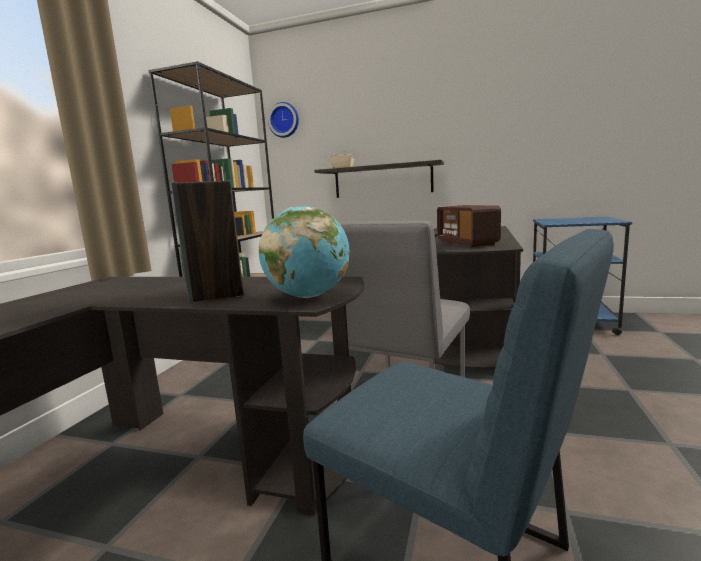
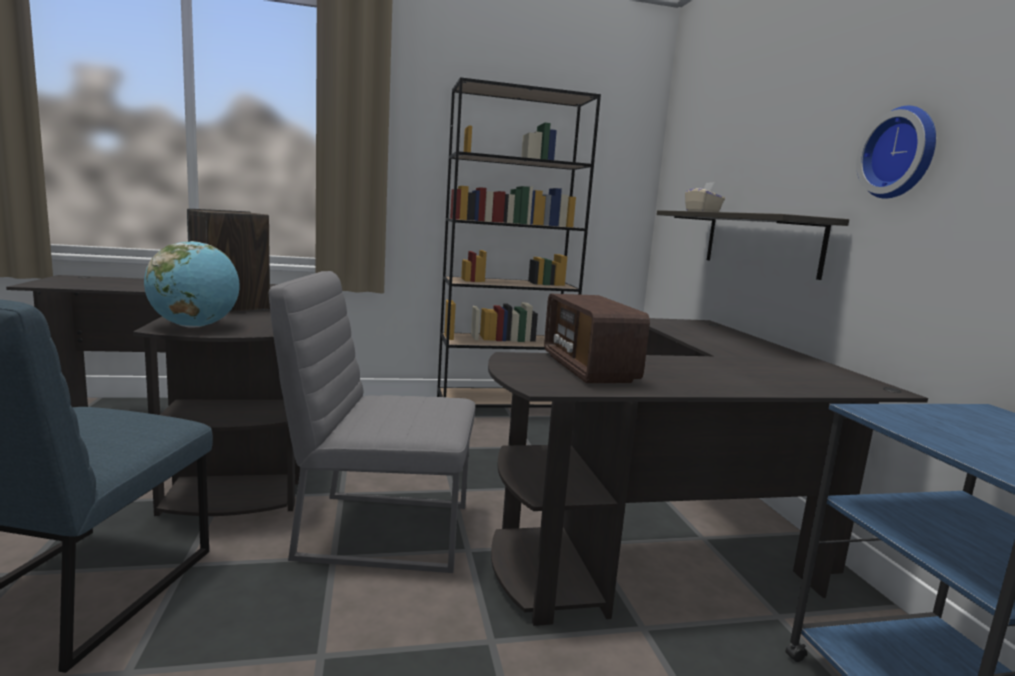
camera: 60 degrees right, 0 degrees up
wall clock [268,102,299,138] -> wall clock moved to [856,106,936,199]
radio [437,205,501,247] -> radio turned 60 degrees counterclockwise [544,294,650,383]

